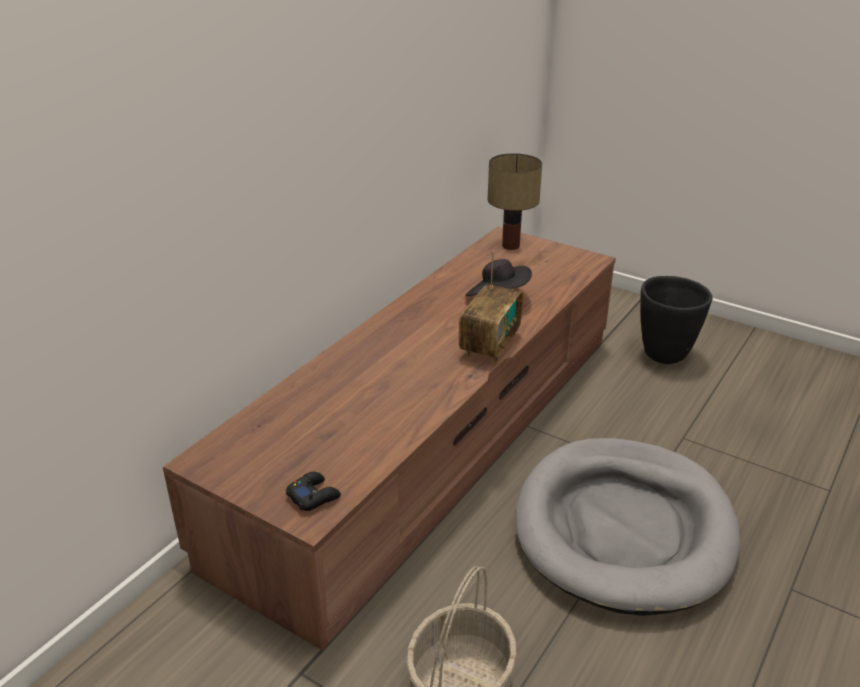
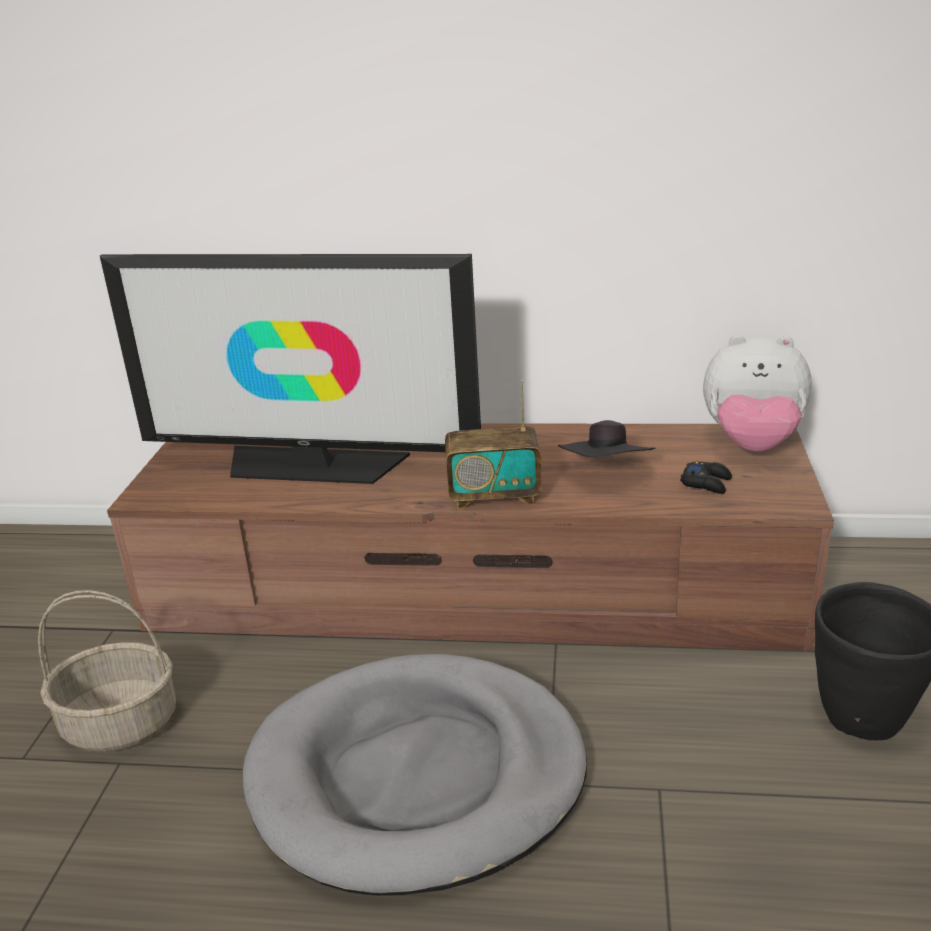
camera: 65 degrees right, 5 degrees down
black game controller [286,472,341,511] -> black game controller moved to [680,461,732,494]
table lamp [487,153,542,250] -> plush toy [703,335,811,452]
none -> television [100,254,481,484]

